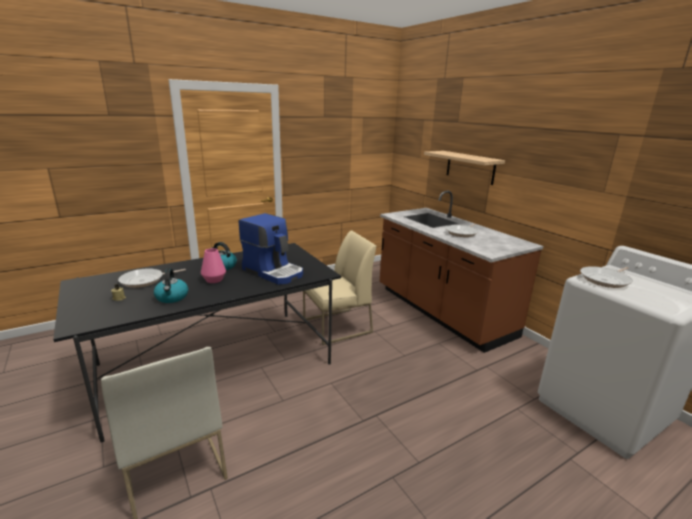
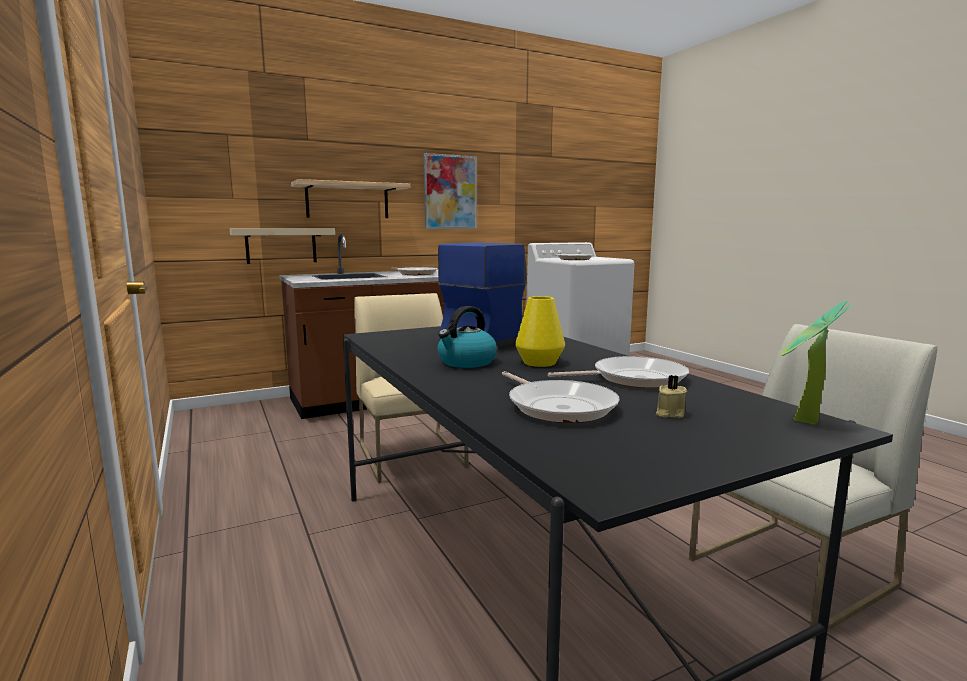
camera: 85 degrees left, 10 degrees down
kettle [154,268,188,303] -> frying pan [548,356,689,388]
pink vase [201,248,226,283] -> yellow vase [515,296,565,367]
none -> beige shelf [230,229,335,264]
none -> picture [423,153,477,229]
none -> potted plant [781,300,852,424]

